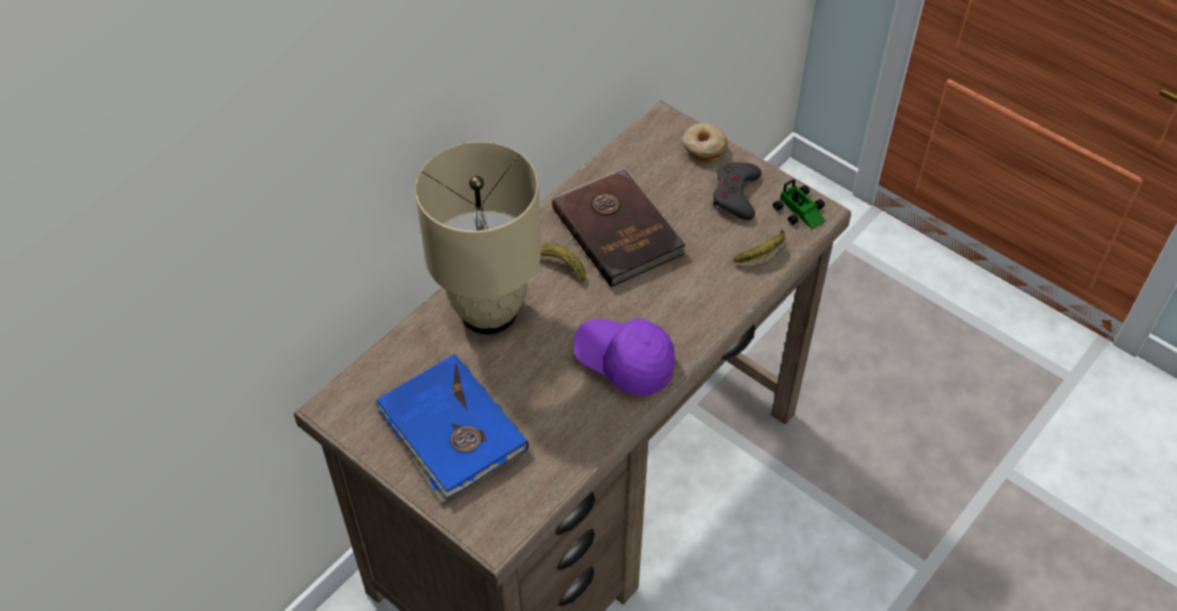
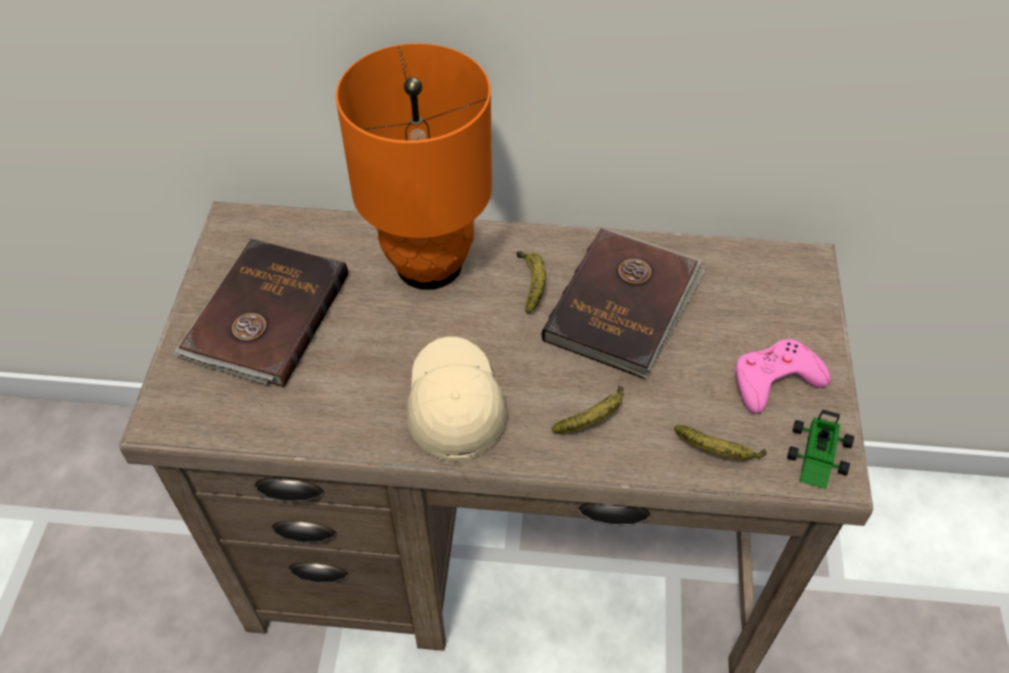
camera: 55 degrees right, 0 degrees up
blue book [375,354,529,503] -> brown book [173,239,348,388]
beige table lamp [415,142,541,334] -> orange table lamp [336,43,492,290]
purple cap [573,318,675,395] -> beige cap [407,337,506,461]
donut [683,123,727,162] -> none
grey game controller [713,162,761,220] -> pink game controller [736,339,831,414]
none -> banana [551,385,624,433]

